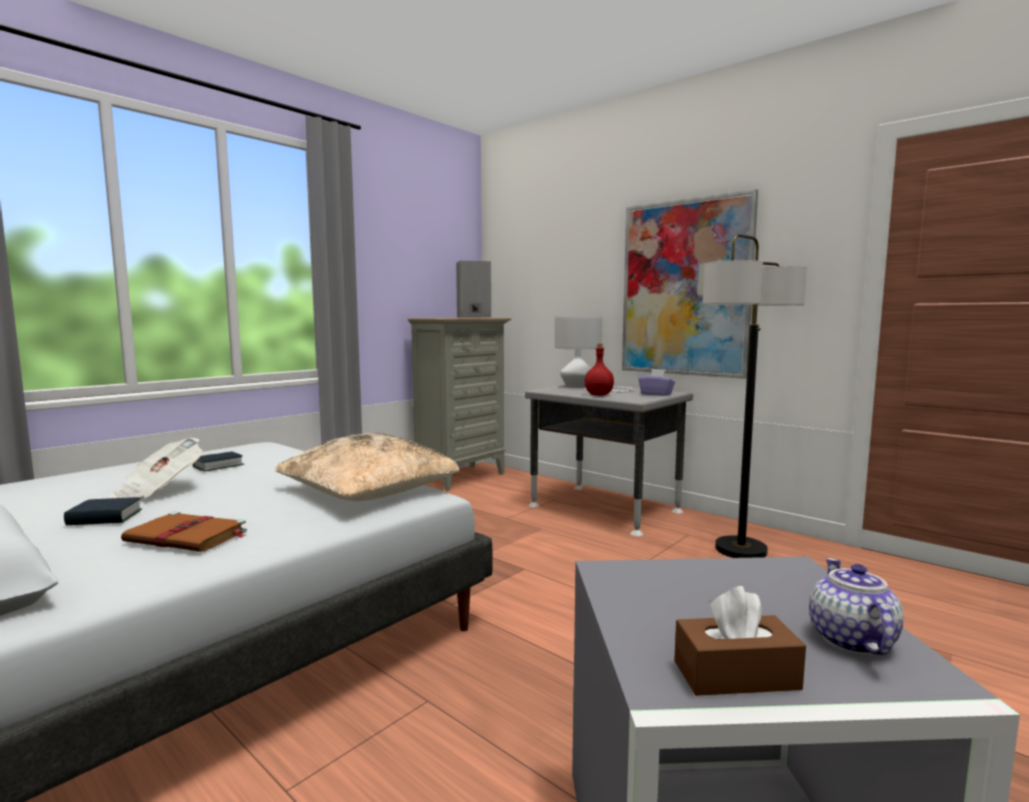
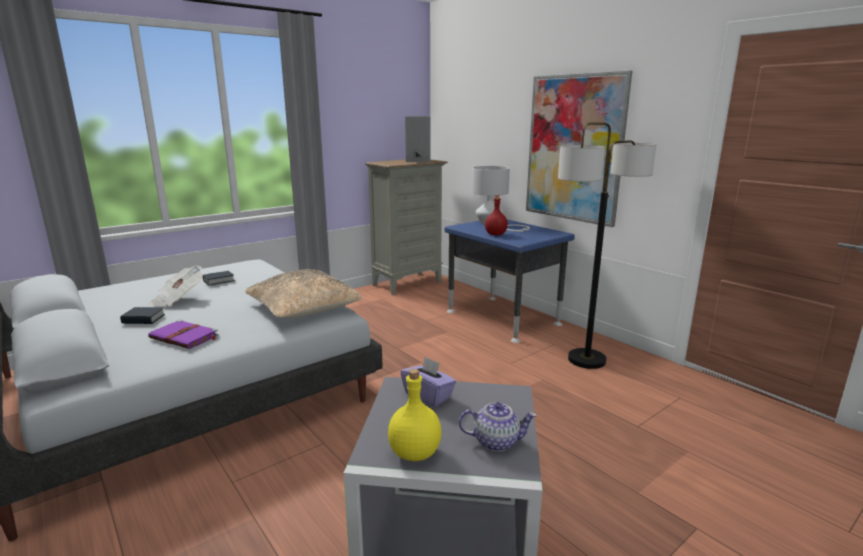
camera: 10 degrees right, 10 degrees up
brown book [121,512,247,552] -> purple book [148,320,219,349]
grey desk [525,385,693,536] -> blue desk [444,220,575,343]
purple tissue box [638,369,675,396] -> purple tissue box moved to [400,357,456,407]
brown tissue box [674,586,806,696] -> yellow bottle [388,369,442,461]
teapot [809,558,904,655] -> teapot turned 75 degrees clockwise [459,402,537,451]

